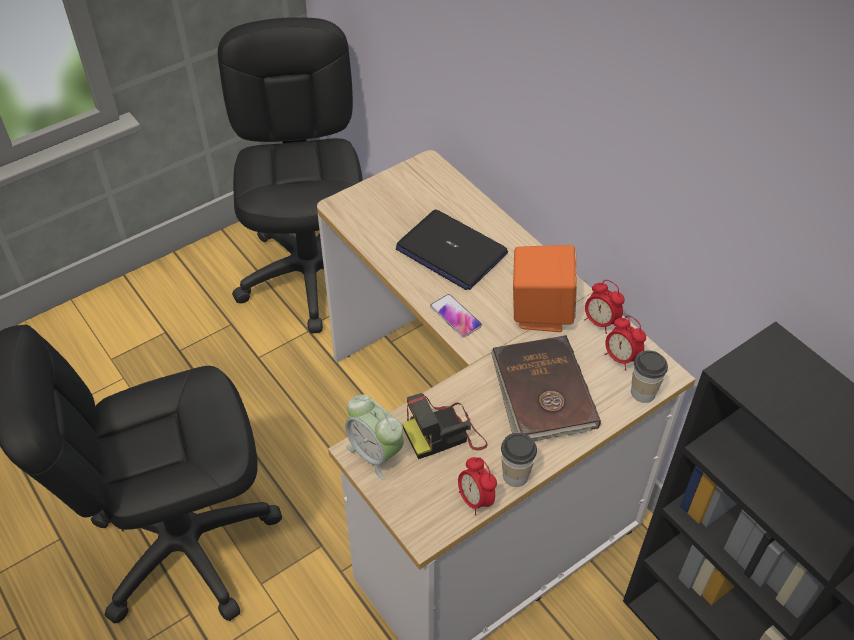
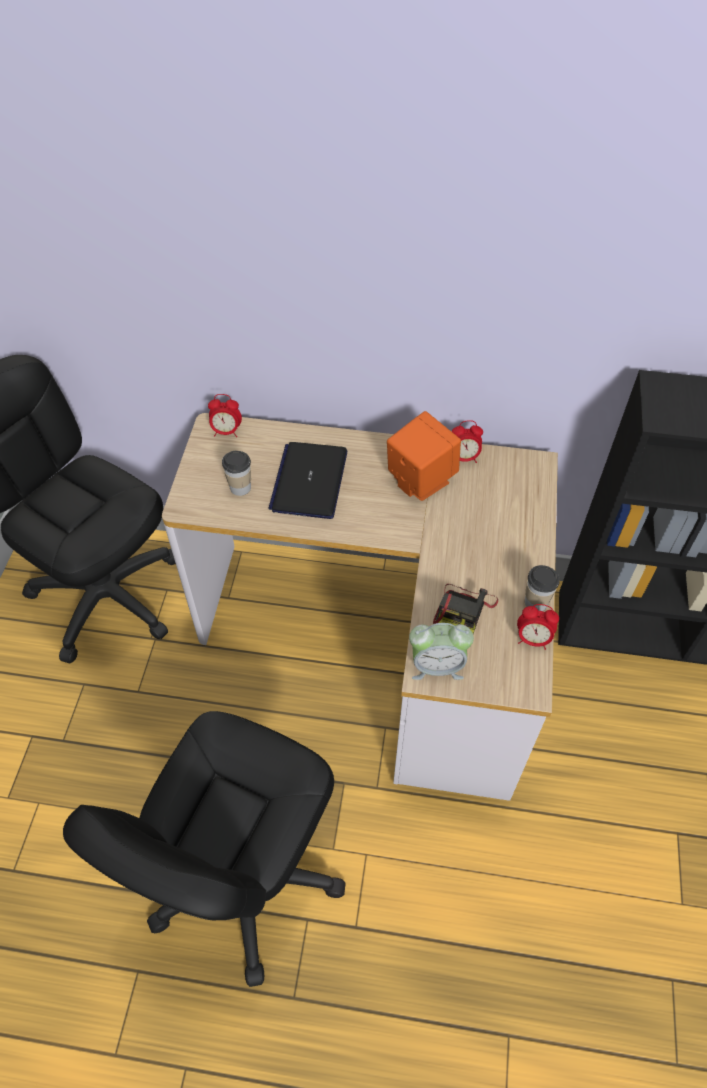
camera: 45 degrees left, 5 degrees up
laptop [396,210,508,290] -> laptop turned 105 degrees clockwise [268,442,347,519]
phone [430,294,482,337] -> none
brown book [491,335,601,441] -> none
alarm clock [605,316,646,371] -> alarm clock moved to [208,394,242,437]
cup [631,350,668,403] -> cup moved to [222,451,251,496]

